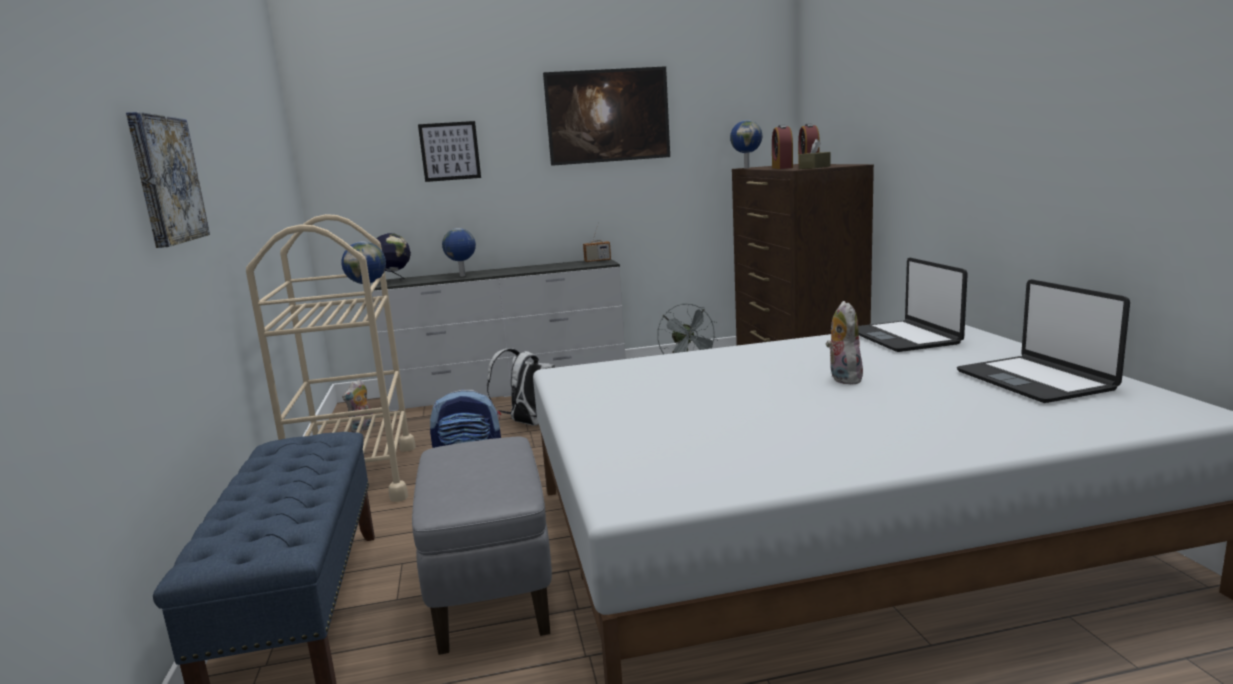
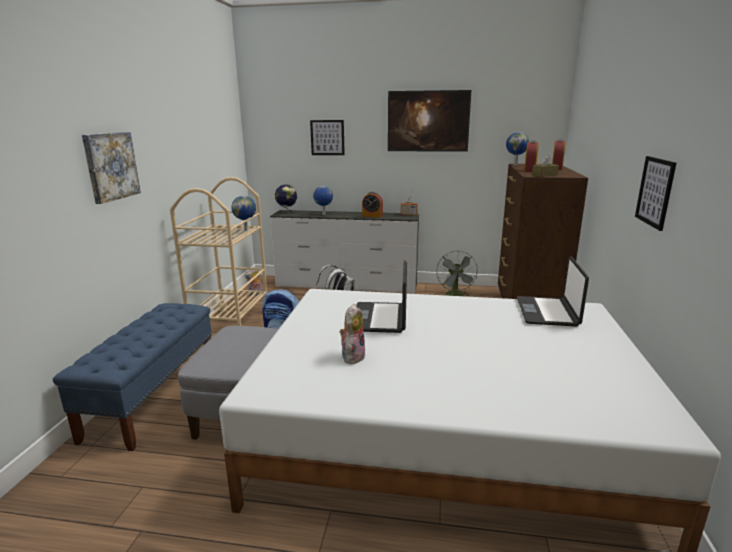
camera: 20 degrees right, 5 degrees up
plush toy [826,301,863,384] -> plush toy moved to [340,304,366,364]
laptop [957,279,1130,403] -> laptop moved to [356,260,407,333]
none -> alarm clock [362,192,383,218]
none -> picture [635,156,676,231]

